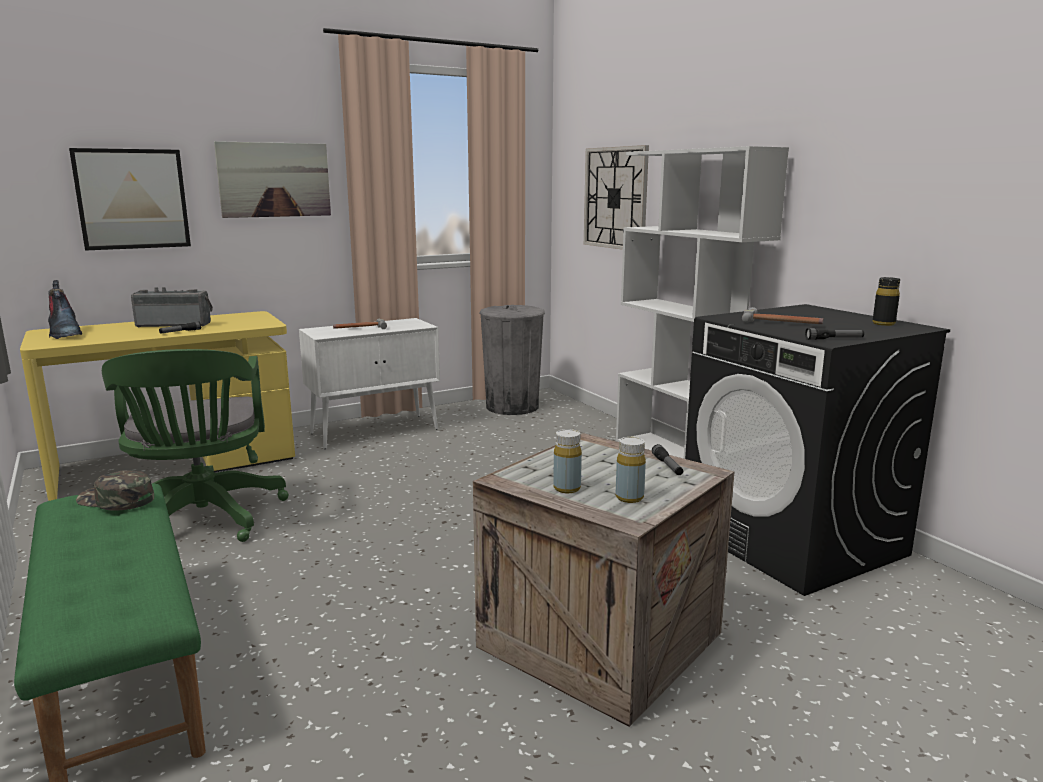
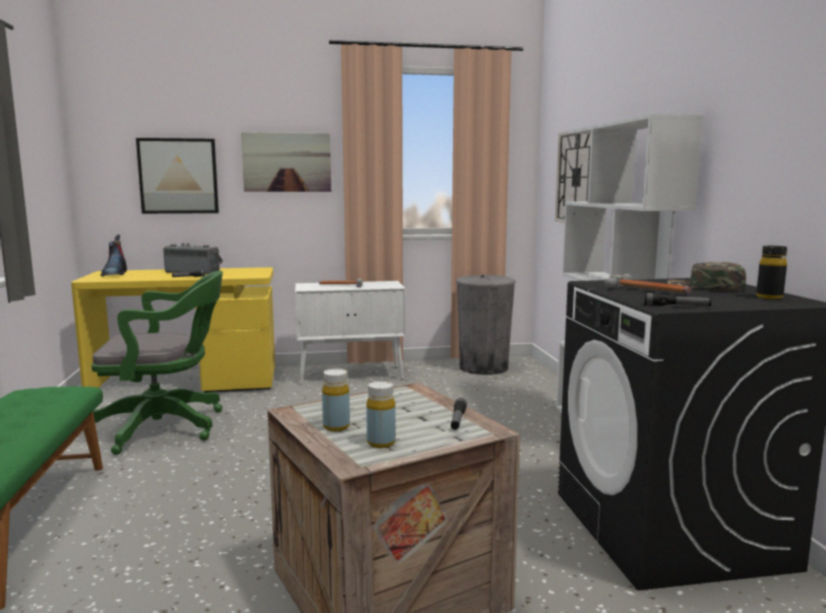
camera: 20 degrees right, 5 degrees down
green cap [76,470,154,511] -> green cap moved to [667,262,746,290]
green office chair [102,349,289,542] -> green office chair turned 105 degrees counterclockwise [91,271,223,455]

